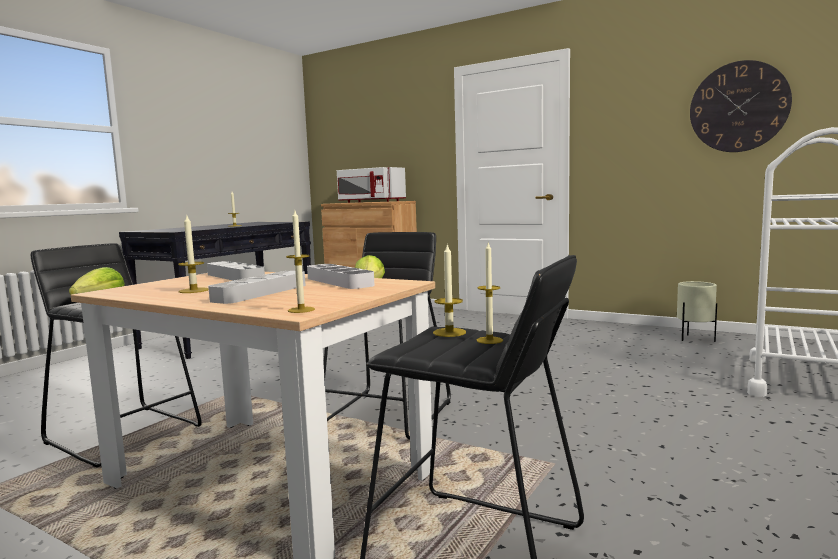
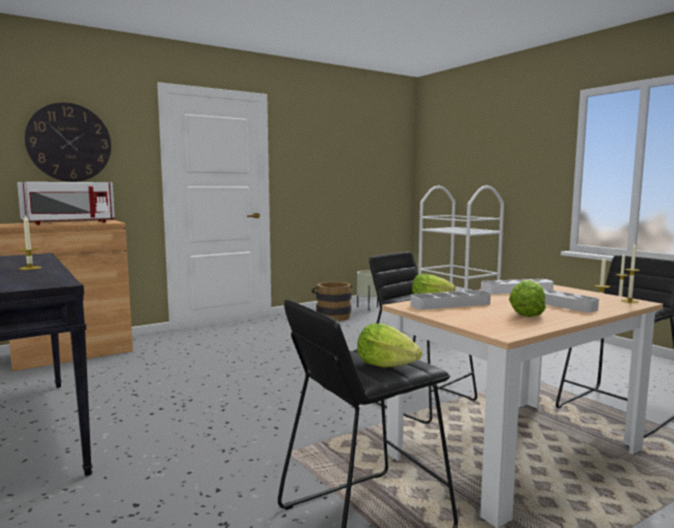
camera: 65 degrees left, 0 degrees up
candle [178,214,209,293] -> lettuce [509,280,546,317]
wall clock [690,60,792,152] -> wall clock moved to [25,102,111,182]
none -> brown bucket [311,282,352,321]

